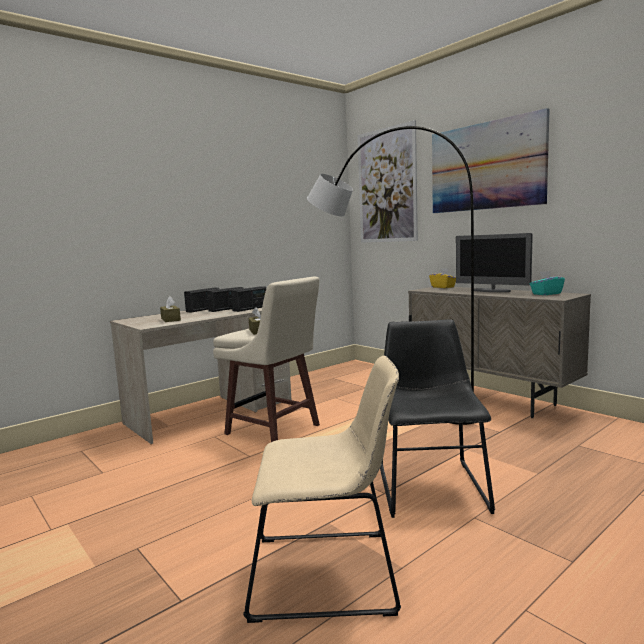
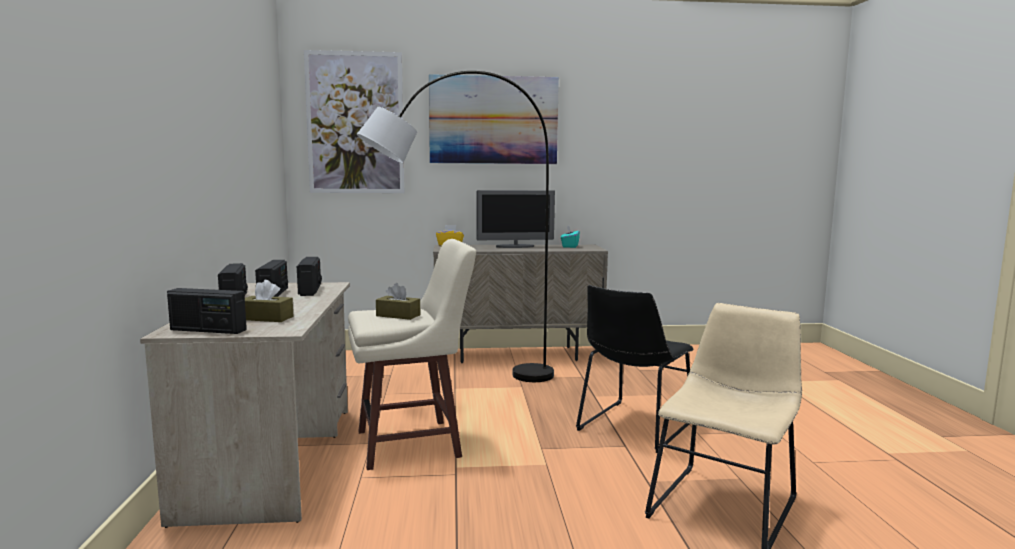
camera: 55 degrees left, 0 degrees up
black chair [380,319,495,518] -> black chair turned 90 degrees counterclockwise [576,285,694,453]
none -> radio [167,288,246,334]

